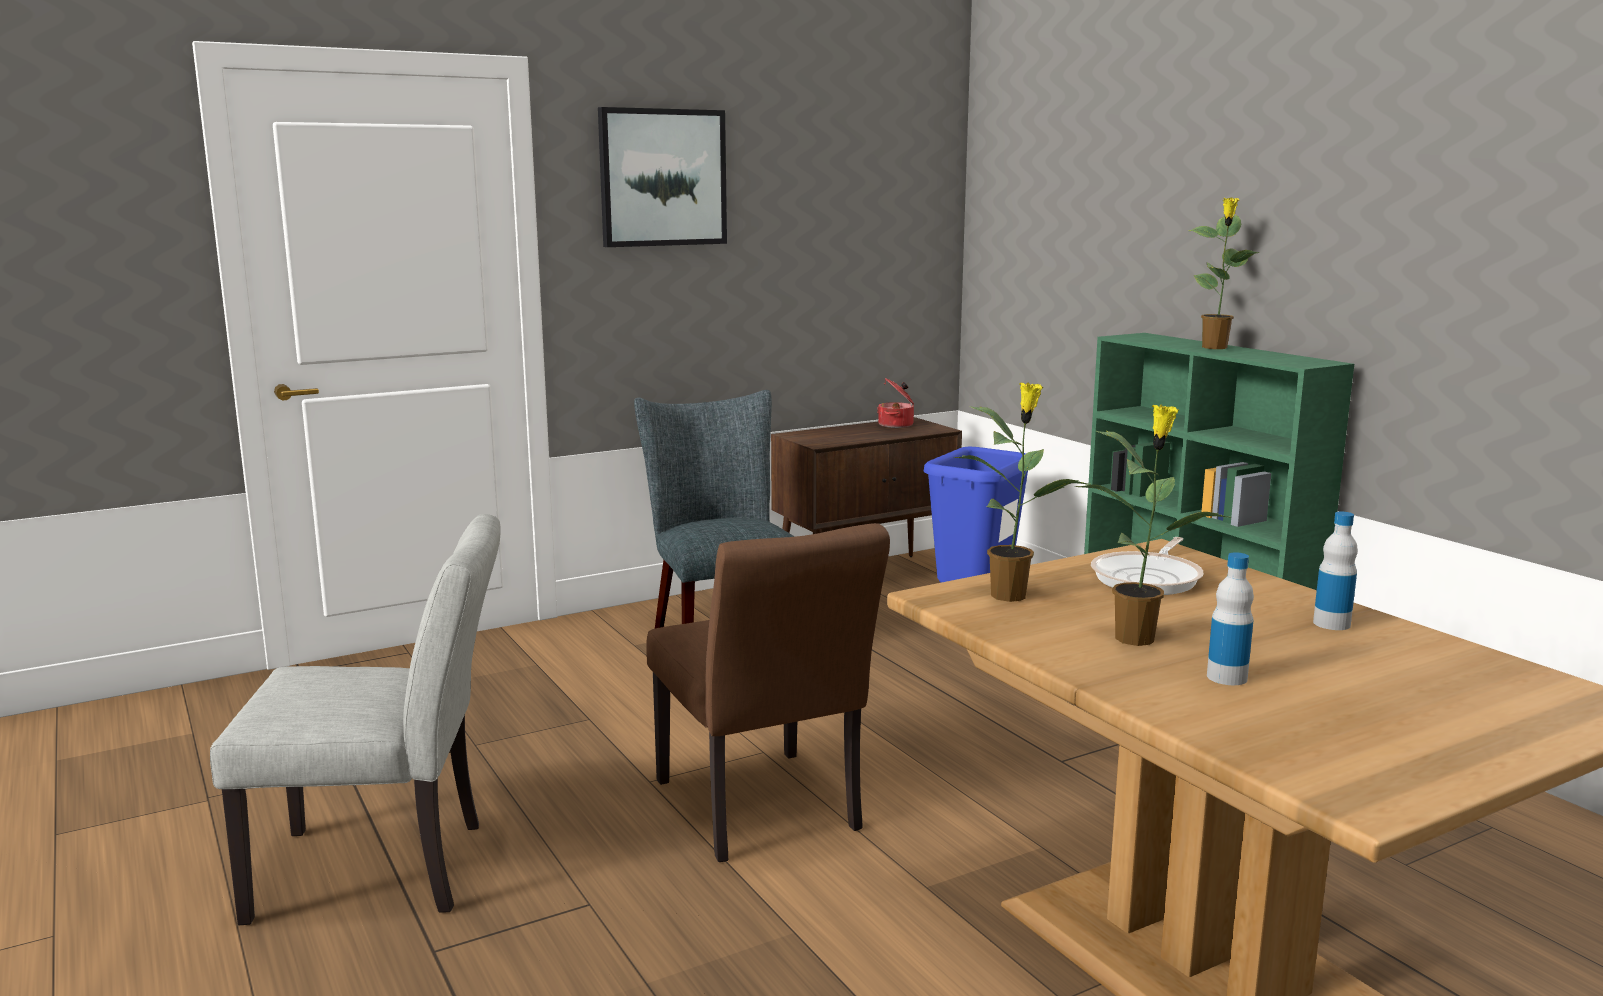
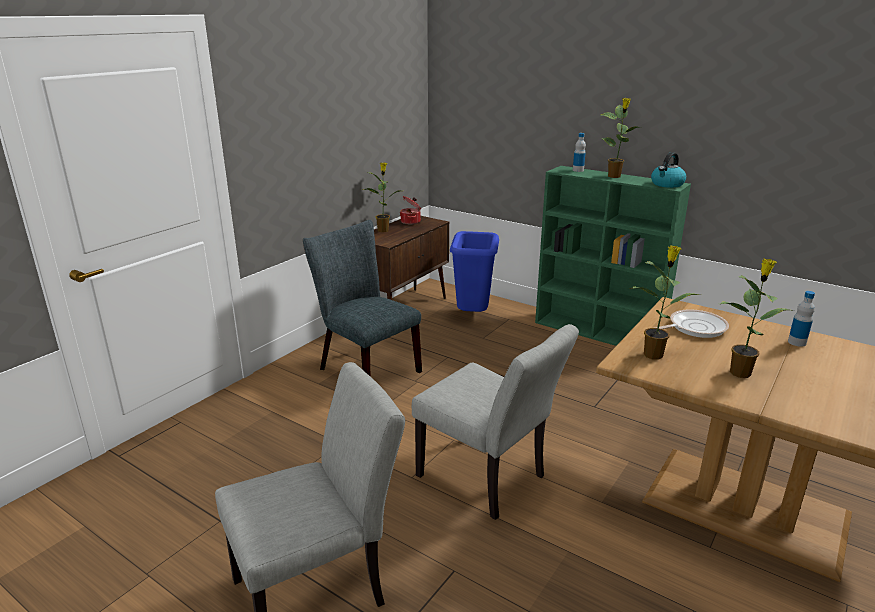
camera: 25 degrees left, 10 degrees up
picture [598,107,727,247] -> none
brown chair [646,523,890,862] -> grey chair [412,324,579,520]
frying pan [1091,537,1204,595] -> frying pan turned 120 degrees counterclockwise [655,309,729,338]
bottle [1207,552,1254,685] -> bottle moved to [573,133,586,172]
none -> potted plant [364,162,401,232]
none -> kettle [651,152,686,188]

